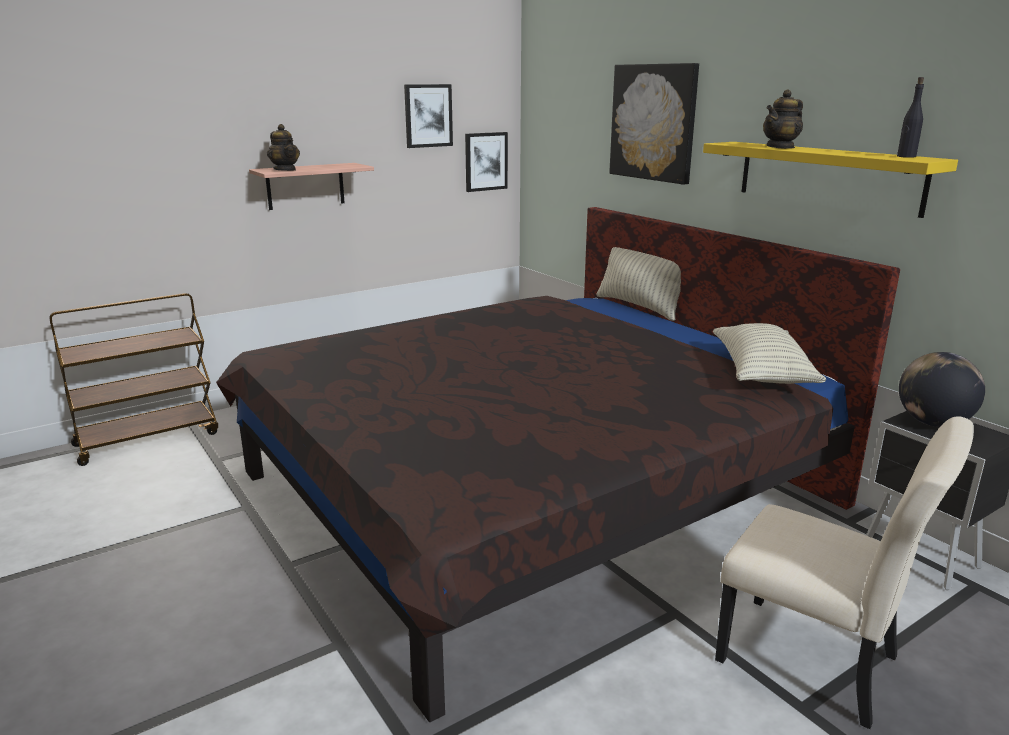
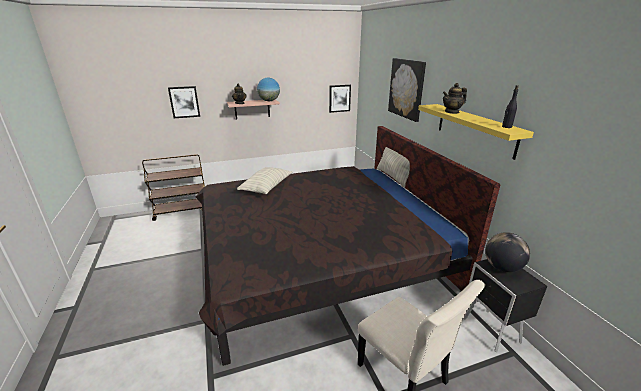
camera: 15 degrees right, 5 degrees up
picture [404,84,453,148] -> picture moved to [168,86,200,118]
pillow [713,323,826,384] -> pillow moved to [237,167,292,194]
none -> globe [257,78,280,101]

